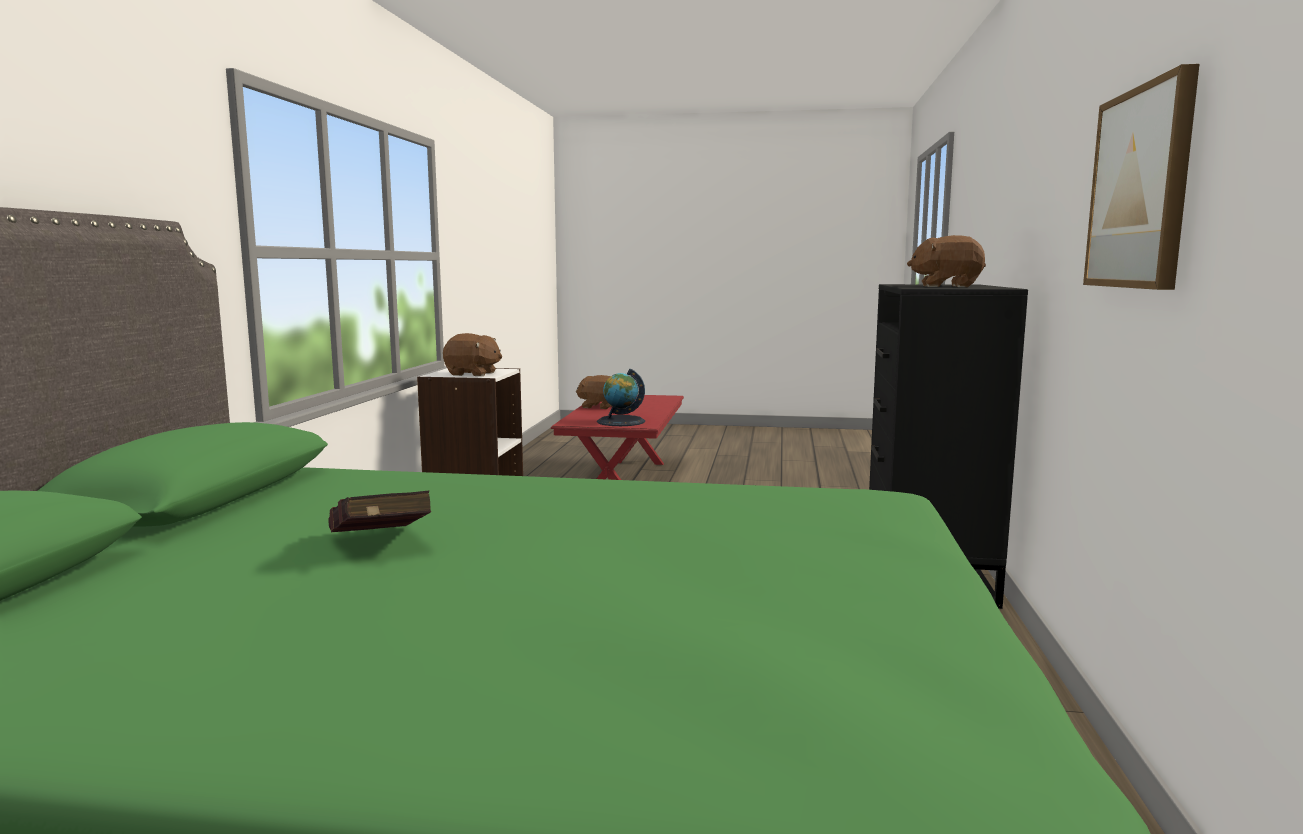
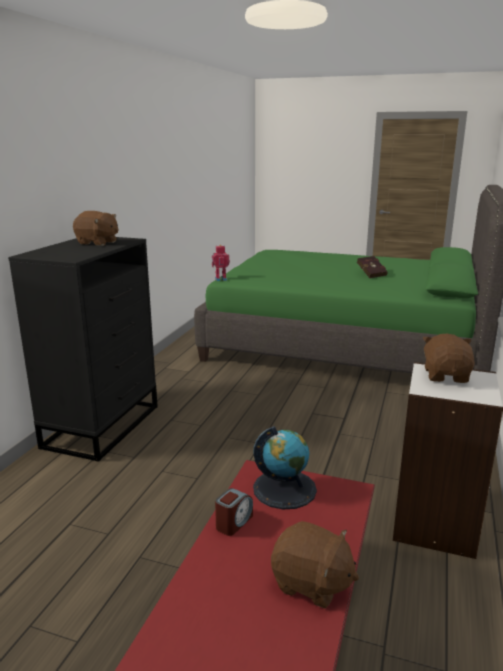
camera: 170 degrees left, 10 degrees up
brown plush toy [443,333,502,376] -> brown plush toy turned 75 degrees clockwise [423,334,475,383]
picture [1083,64,1199,290] -> none
none -> toy robot [212,245,230,281]
none -> alarm clock [215,488,253,536]

